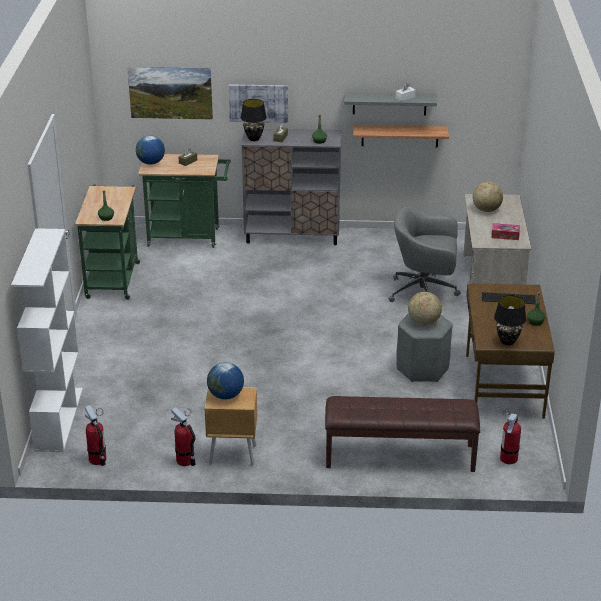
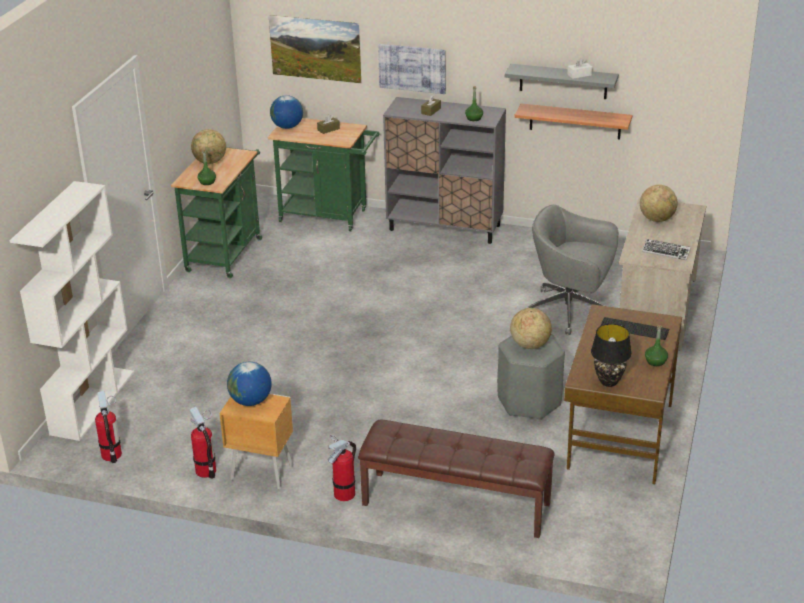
camera: 15 degrees right, 0 degrees up
black table lamp [241,99,267,141] -> none
tissue box [492,223,520,240] -> keyboard [642,239,691,260]
fire extinguisher [500,410,521,464] -> fire extinguisher moved to [328,435,356,501]
none -> globe [191,129,226,164]

